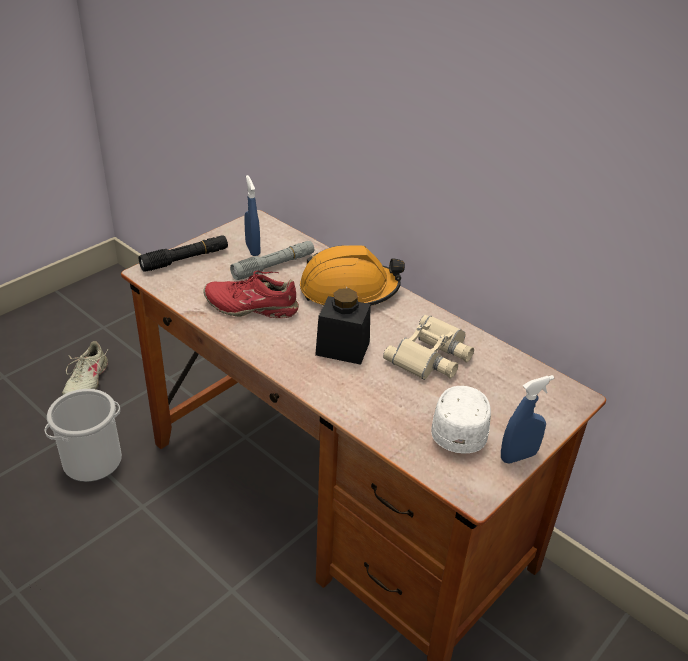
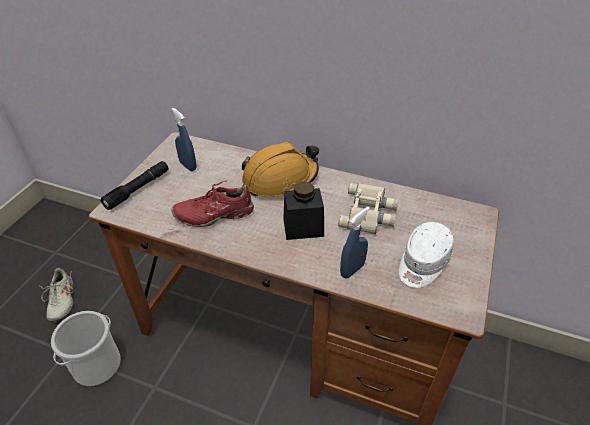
camera: 20 degrees left, 5 degrees up
grey flashlight [230,241,314,280] -> none
white cap [431,386,491,454] -> white cap turned 135 degrees counterclockwise [399,222,454,288]
blue spray bottle [501,375,554,464] -> blue spray bottle moved to [340,207,370,278]

